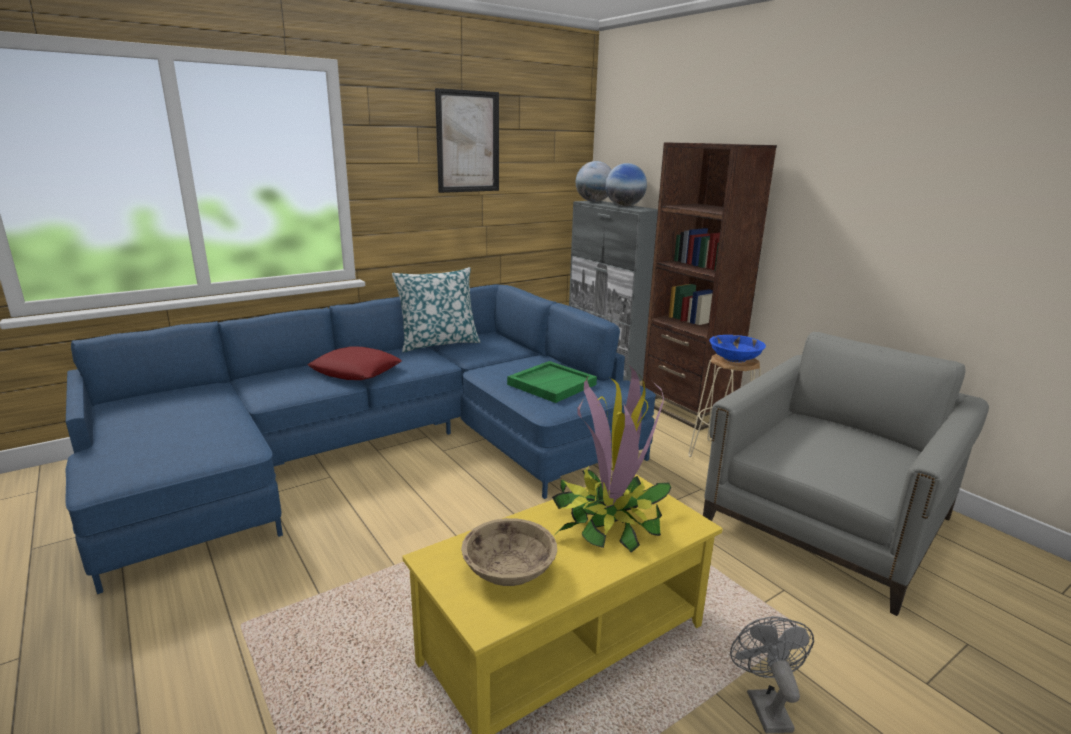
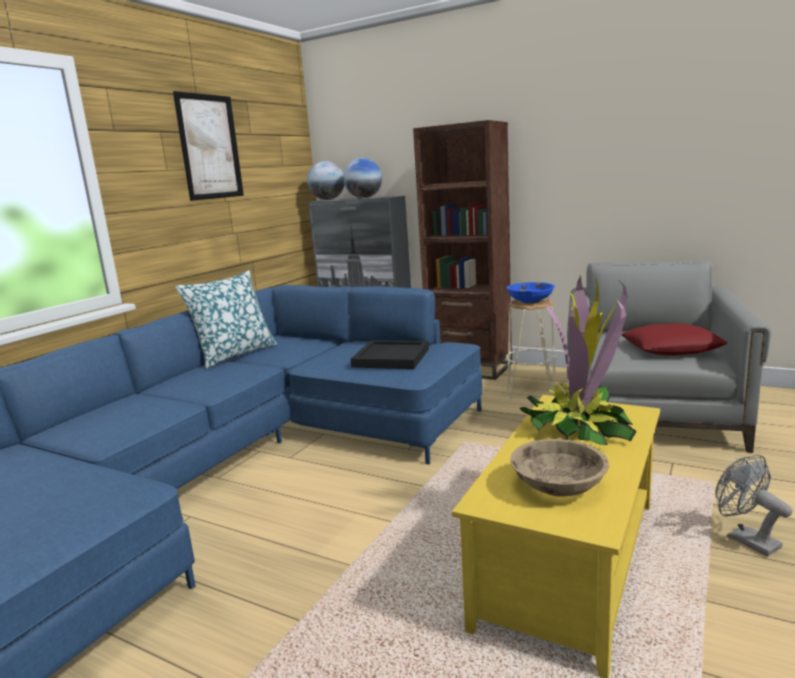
camera: 25 degrees left, 5 degrees down
red pillow [307,346,402,380] -> red pillow moved to [621,323,727,356]
green tray [507,361,597,403] -> black tray [351,340,429,369]

